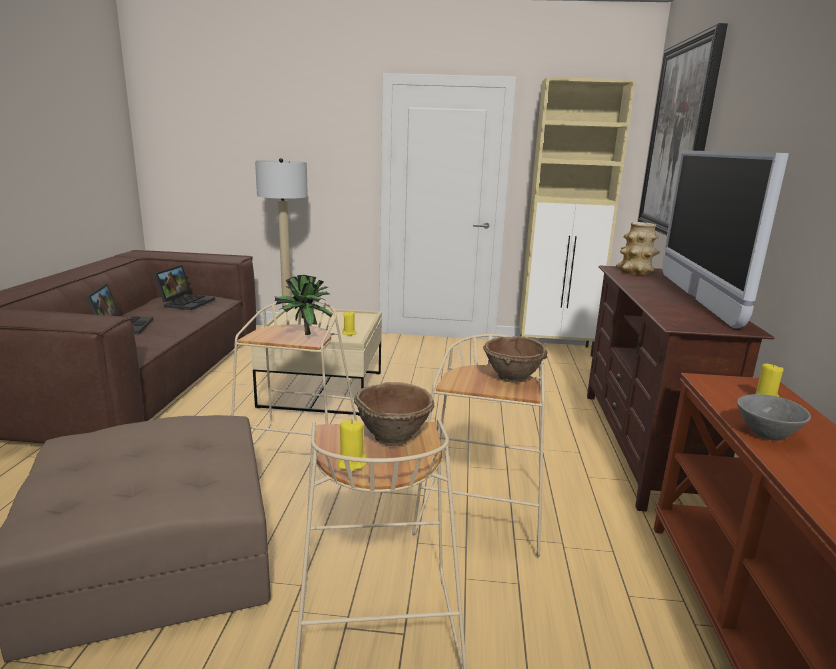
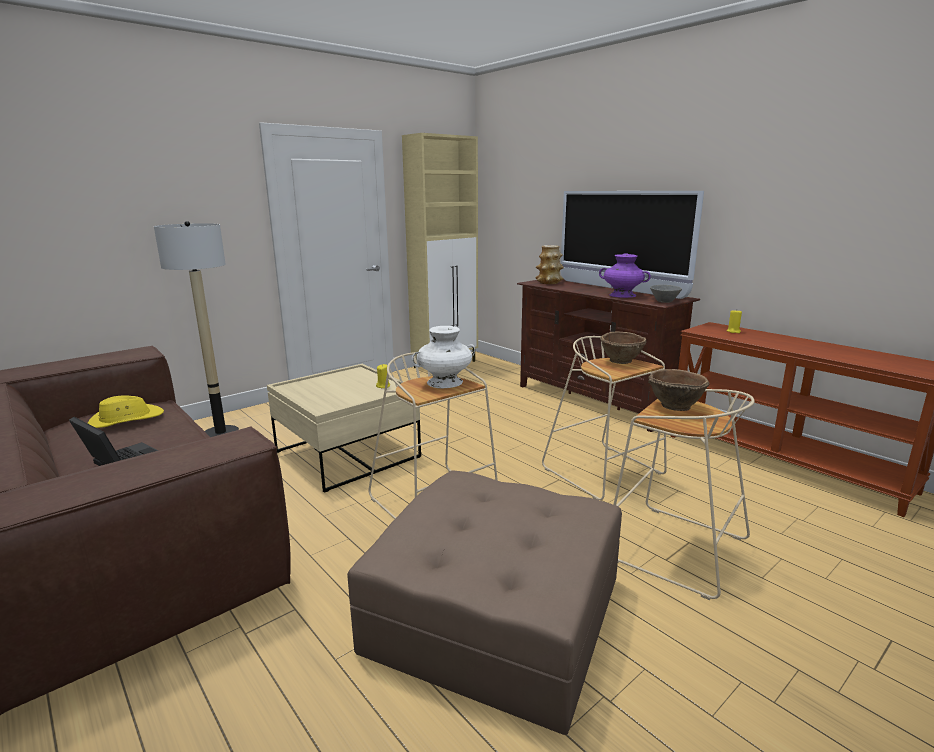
camera: 45 degrees left, 0 degrees up
laptop [154,265,215,310] -> yellow hat [88,395,164,428]
potted plant [275,275,333,335] -> white vase [411,326,475,388]
yellow candle [338,420,367,472] -> none
picture [638,23,728,236] -> none
grey bowl [737,394,811,441] -> grey bowl moved to [650,285,682,303]
none -> purple vase [599,253,651,298]

